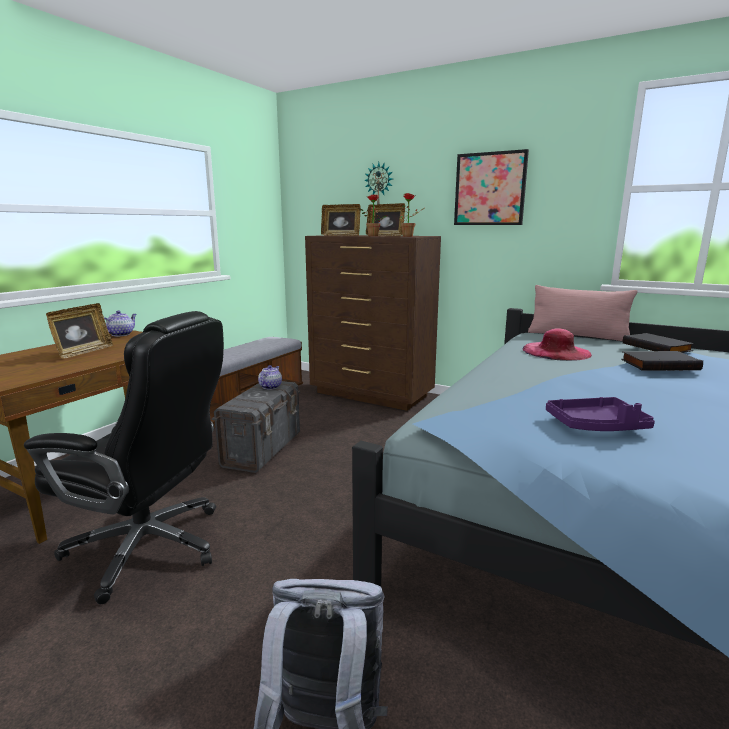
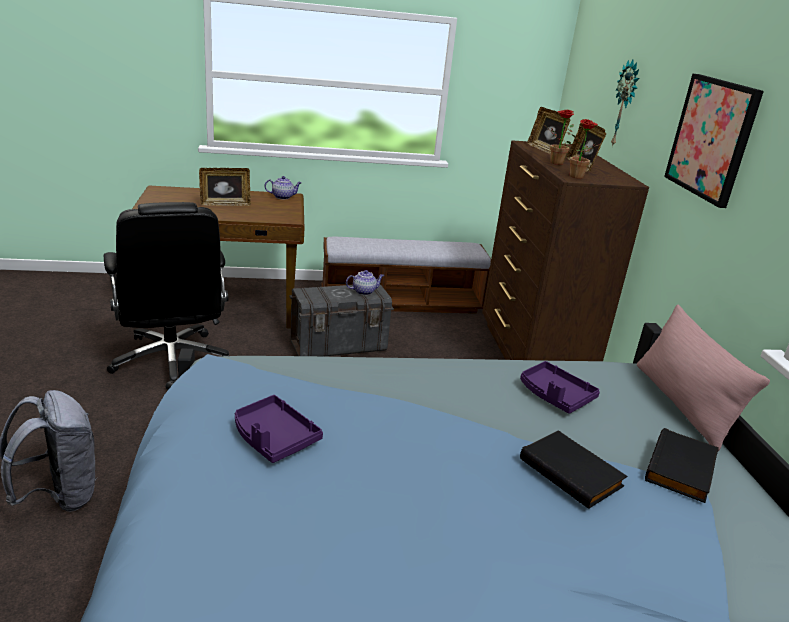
camera: 50 degrees right, 10 degrees up
pink hat [522,328,592,361] -> purple tray [520,361,600,414]

